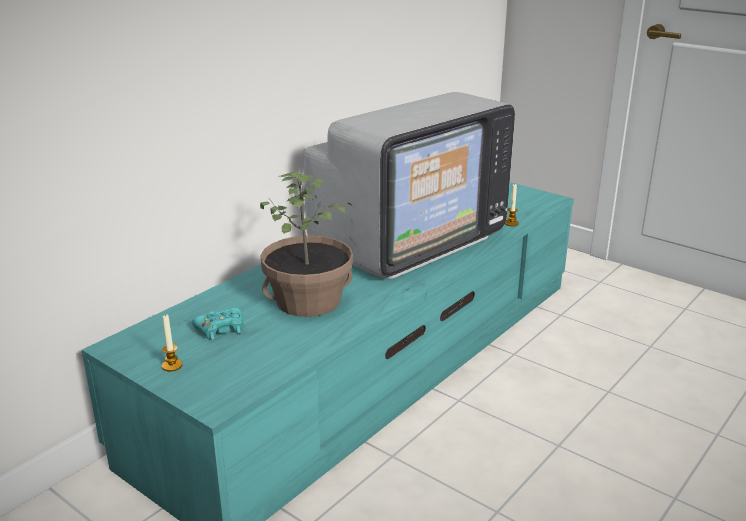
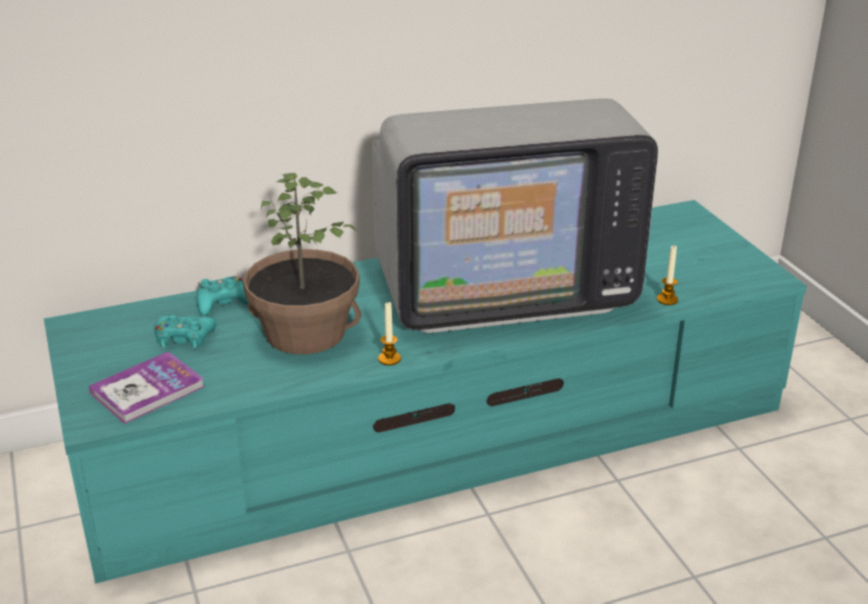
camera: 30 degrees right, 5 degrees up
candle [162,315,182,372] -> candle moved to [378,302,401,365]
none -> book [89,351,205,424]
none -> turquoise game controller [197,276,248,316]

